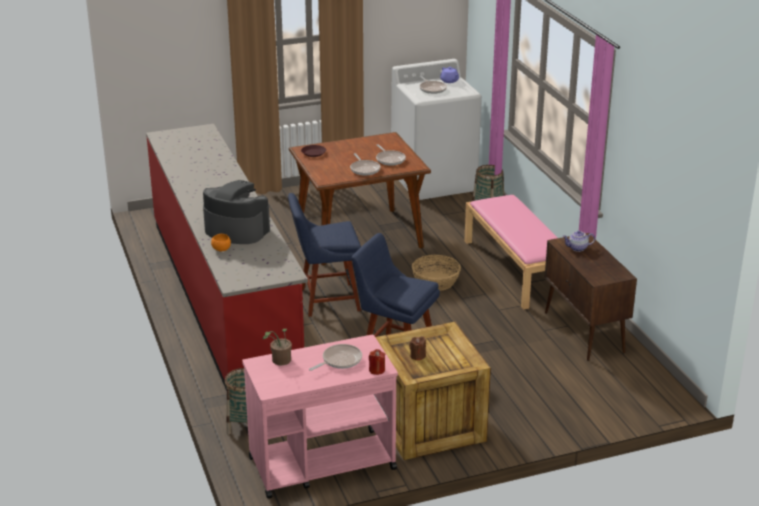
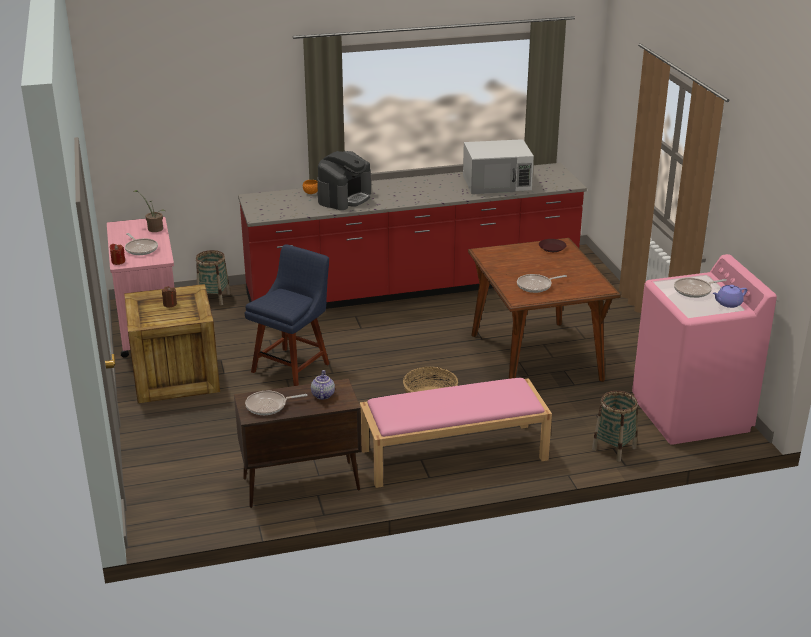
camera: 95 degrees right, 0 degrees up
blue chair [288,193,361,317] -> none
frying pan [350,153,380,175] -> frying pan moved to [245,391,307,415]
white washing machine [391,59,482,200] -> pink washing machine [632,254,777,445]
none -> white microwave [463,139,534,194]

